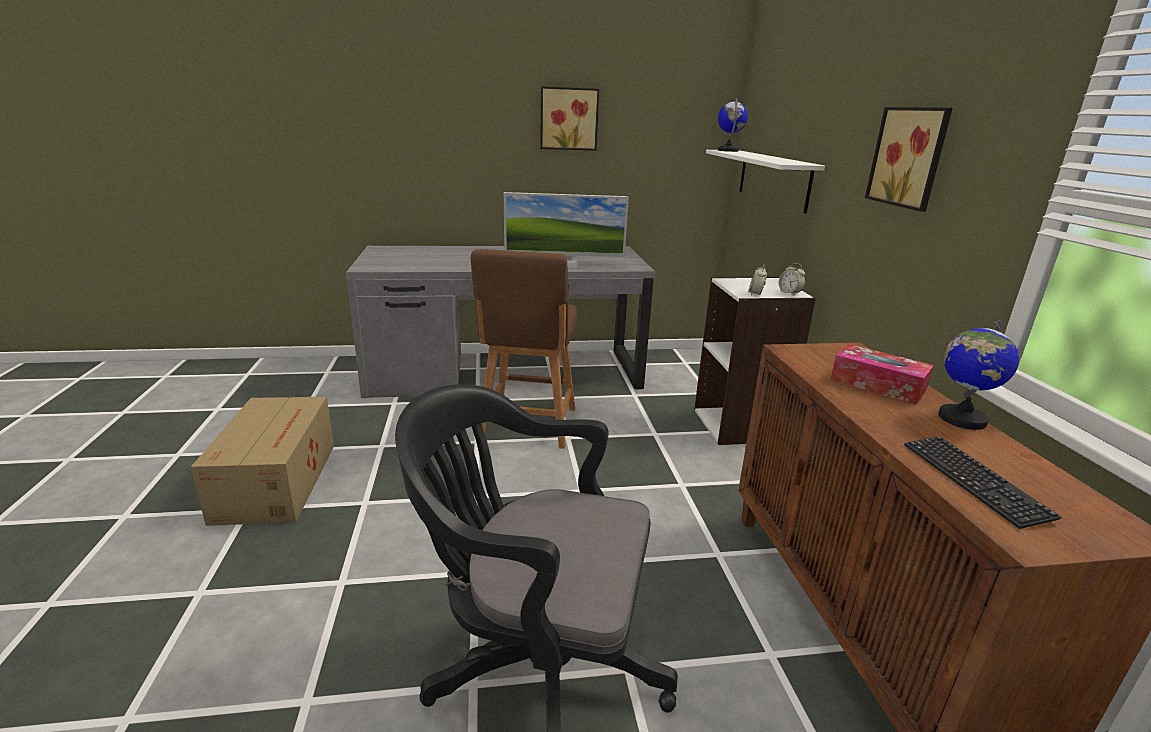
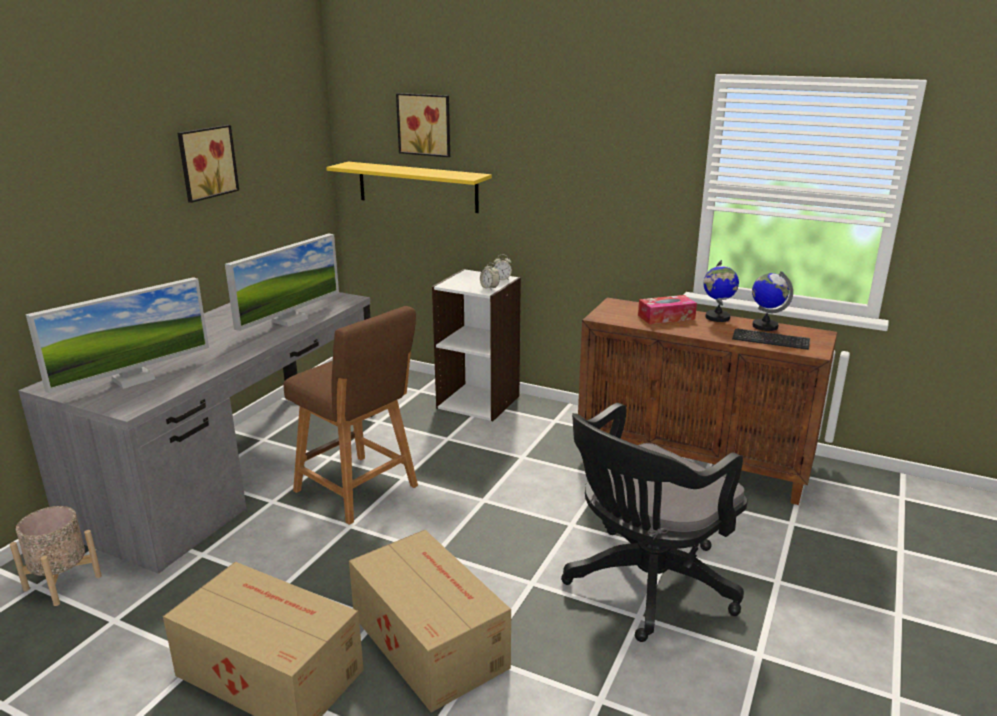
camera: 55 degrees left, 0 degrees up
white shelf [706,150,825,214] -> yellow shelf [326,162,492,213]
globe [718,97,748,152] -> globe moved to [752,271,793,331]
picture [865,107,953,212] -> picture moved to [396,93,450,157]
none -> beige planter [10,506,102,606]
none -> monitor [26,277,209,393]
none -> cardboard box [349,530,511,713]

